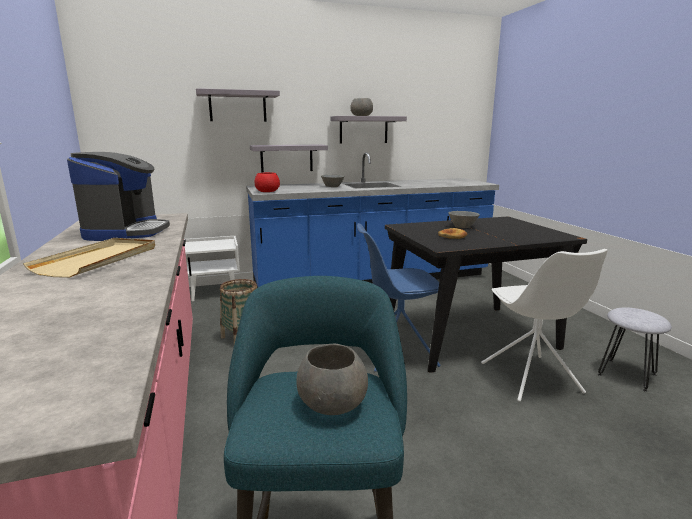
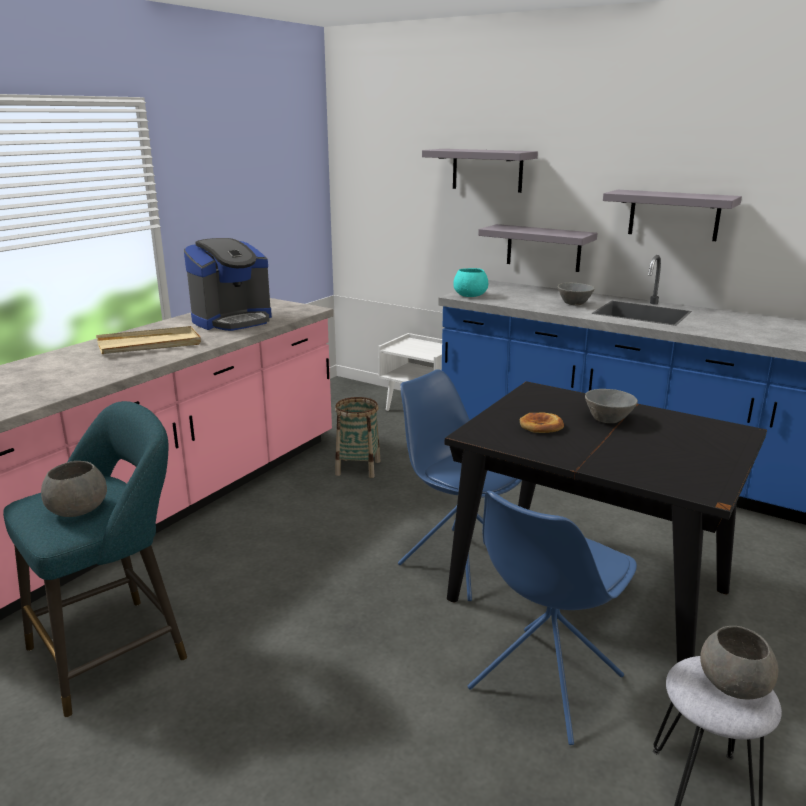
camera: 50 degrees right, 5 degrees up
red bowl [255,172,280,192] -> turquoise bowl [453,268,488,297]
grey bowl [350,98,373,116] -> grey bowl moved to [700,626,778,699]
white chair [481,249,608,402] -> blue chair [468,491,637,745]

